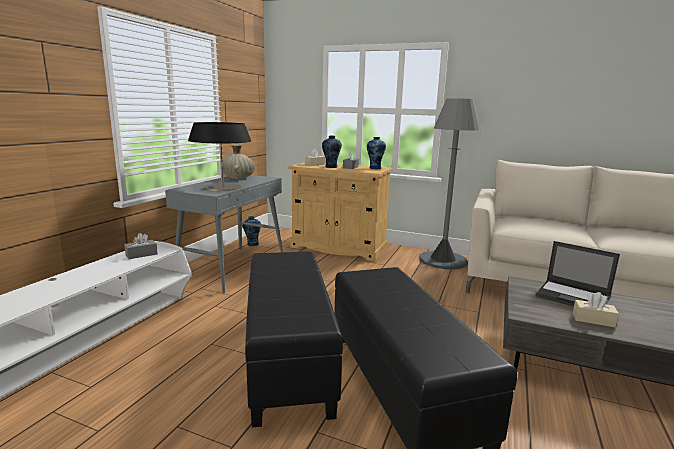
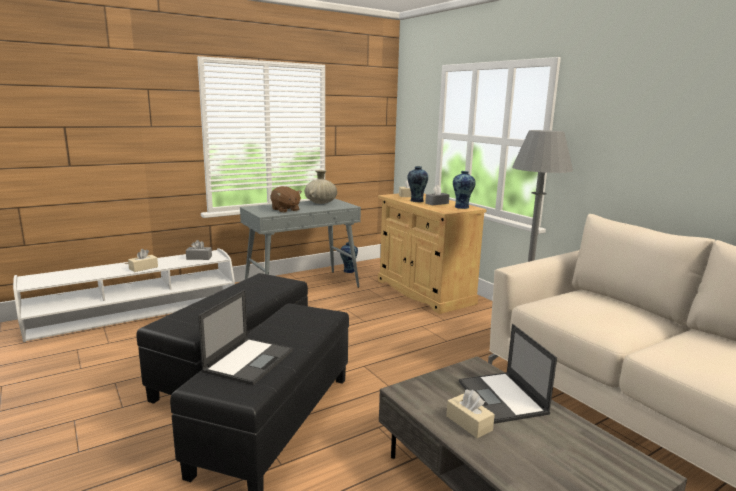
camera: 35 degrees right, 0 degrees up
table lamp [188,122,251,191] -> brown plush toy [271,186,302,213]
none -> beige tissue box [128,249,158,272]
none -> laptop [198,290,293,385]

